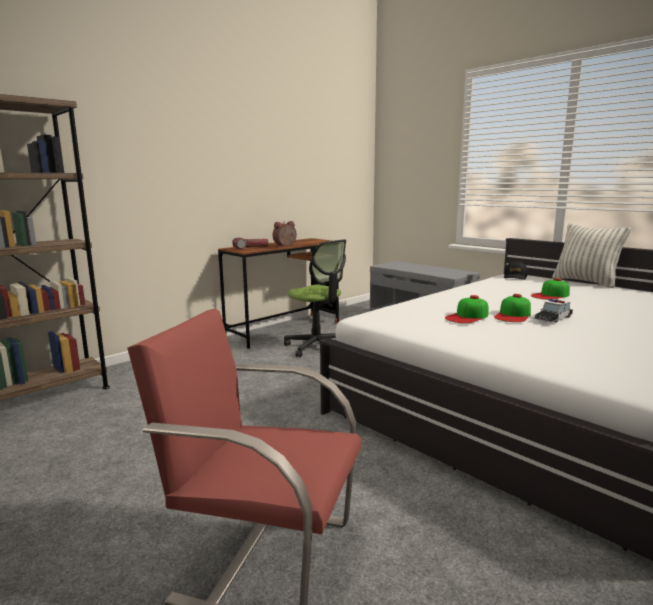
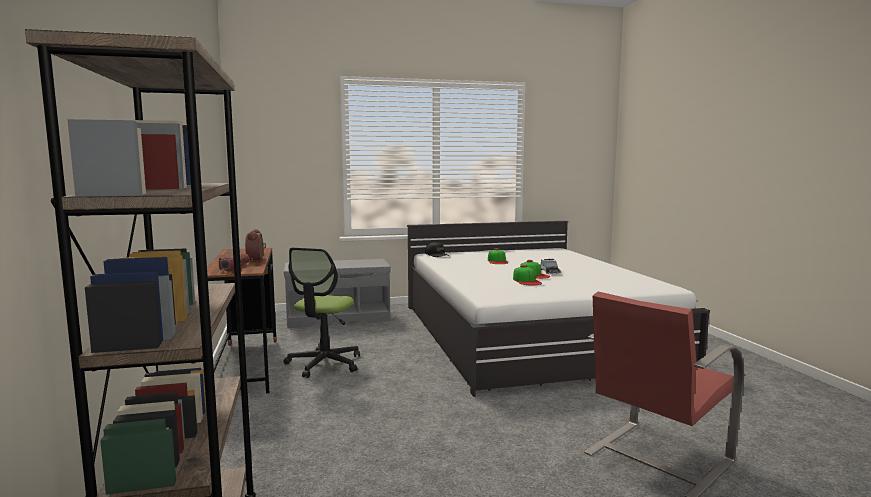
camera: 60 degrees left, 5 degrees down
office chair [284,239,346,357] -> office chair turned 120 degrees clockwise [283,248,360,378]
pillow [552,224,631,288] -> none

